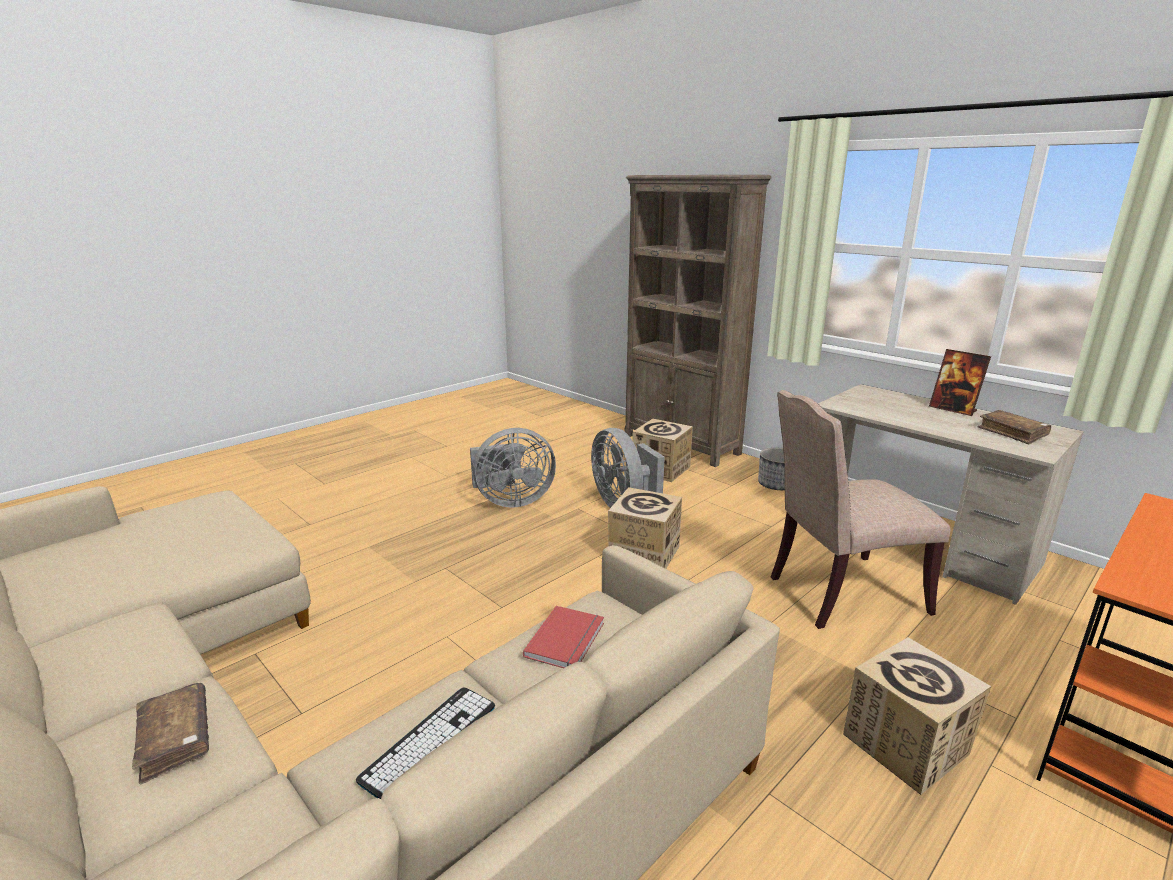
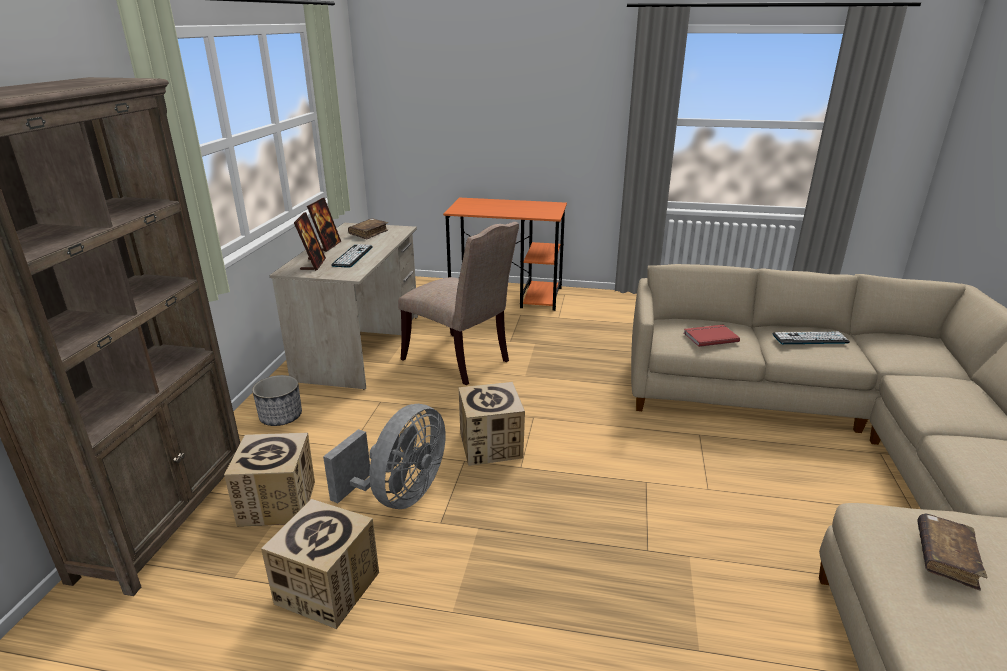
camera: 125 degrees left, 5 degrees up
brown book [132,683,209,784] -> brown book moved to [918,514,988,591]
grey fan [470,428,556,508] -> none
cardboard box [843,637,991,795] -> cardboard box moved to [261,499,379,629]
none -> picture frame [294,212,326,271]
none -> keyboard [331,244,373,268]

